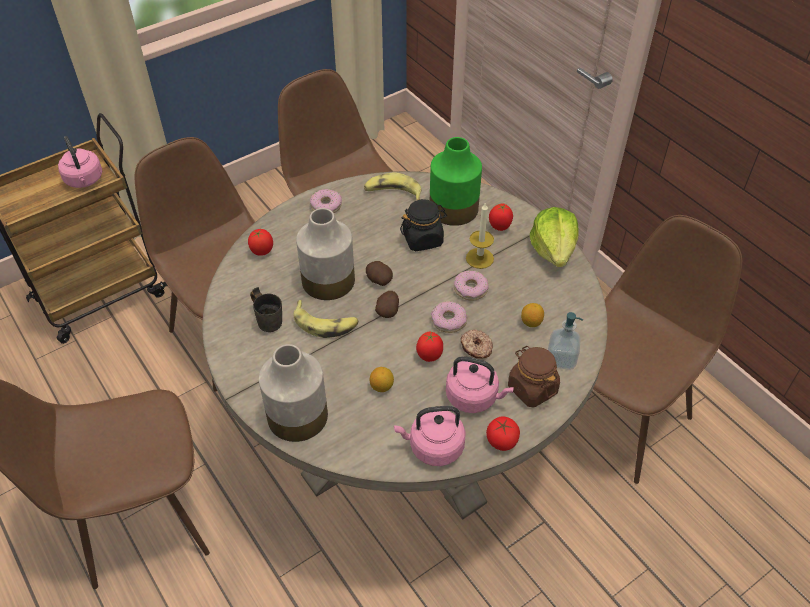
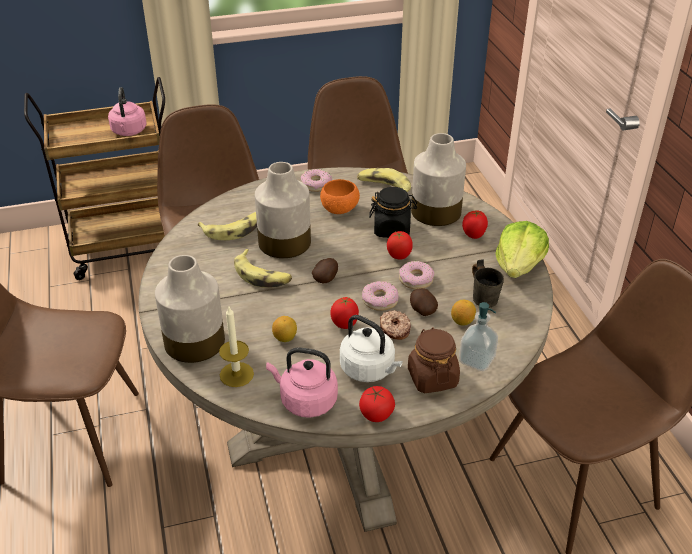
camera: 20 degrees right, 10 degrees down
tomato [248,229,273,256] -> tomato moved to [387,231,413,260]
grey mug [250,287,282,332] -> grey mug moved to [472,259,504,308]
potato [366,261,393,286] -> potato moved to [410,288,438,316]
green vase [430,137,482,226] -> beige vase [411,133,466,226]
pink kettle [446,356,514,413] -> white kettle [340,315,403,382]
candle [466,203,494,269] -> candle moved to [219,307,254,387]
none -> banana [198,212,257,240]
none -> orange bowl [320,179,360,214]

